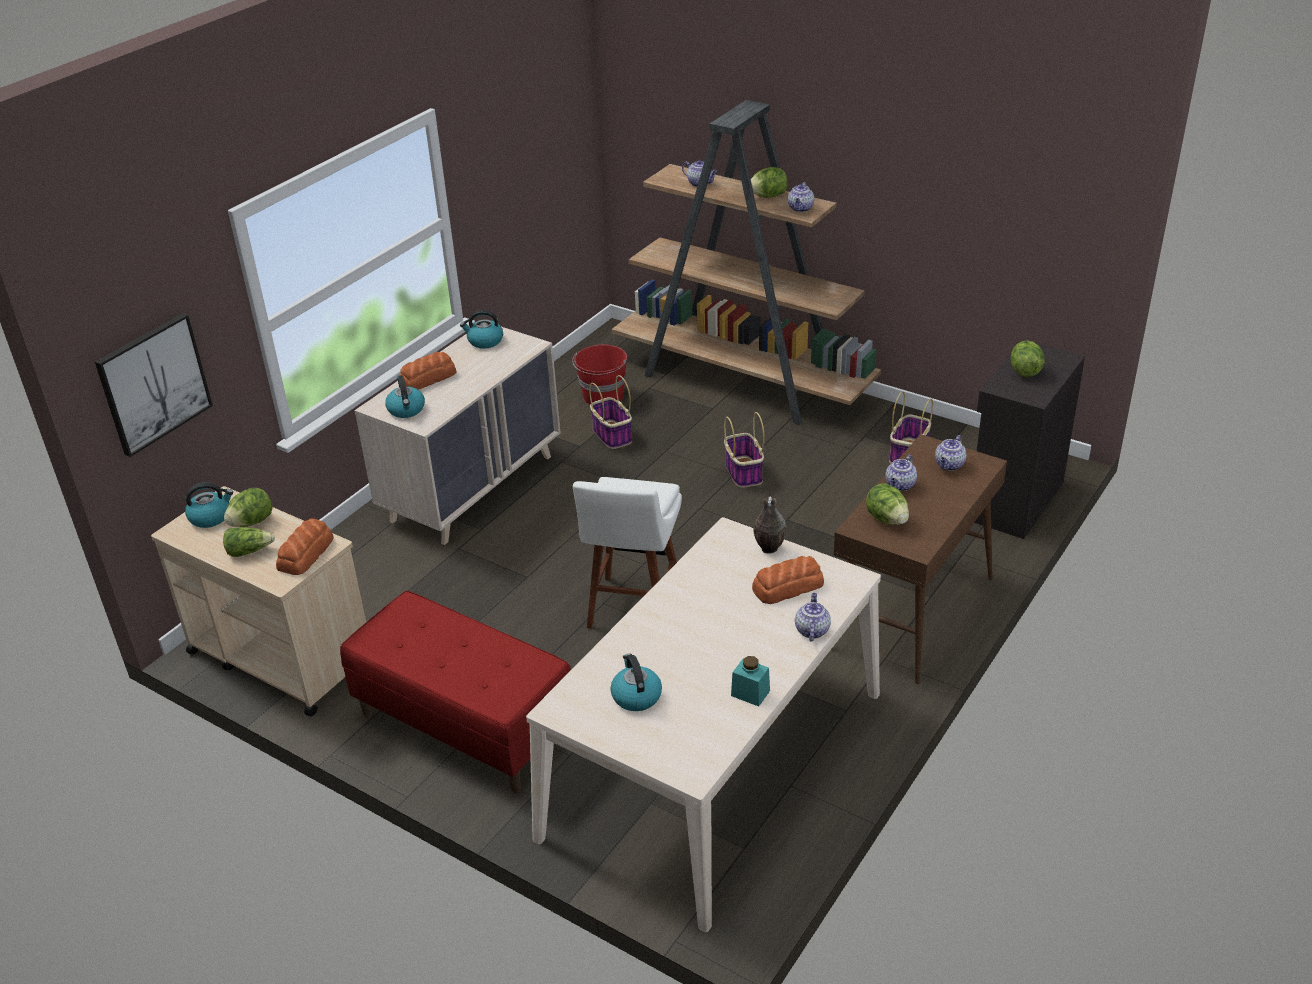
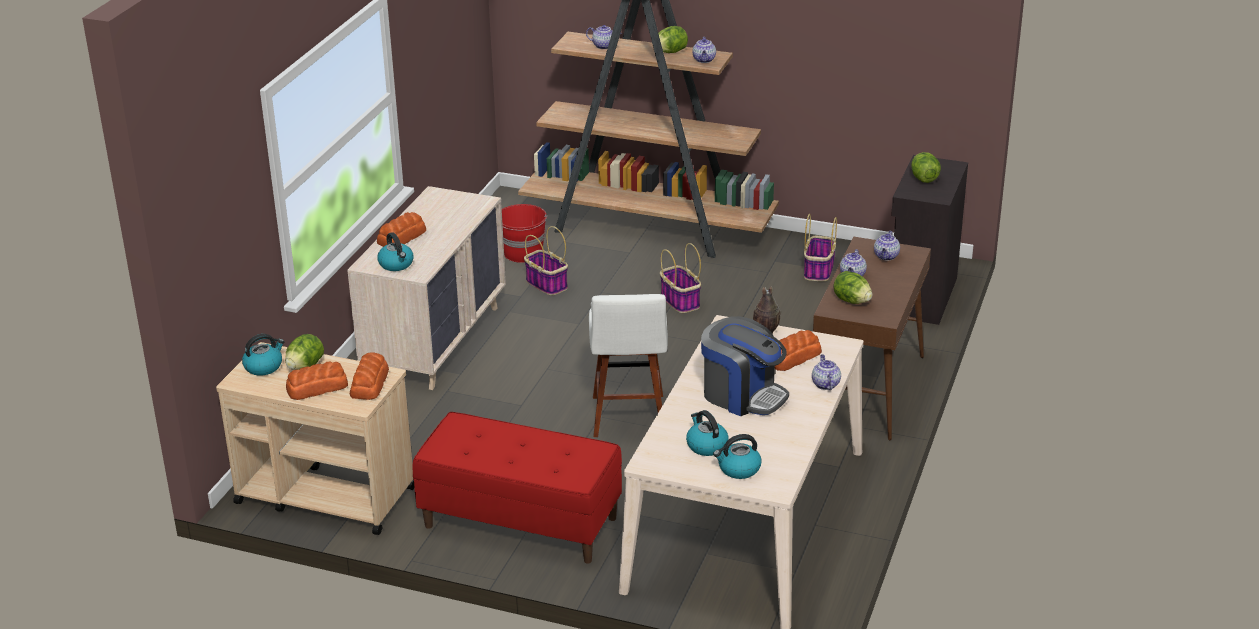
camera: 15 degrees left, 5 degrees down
picture [95,313,213,457] -> none
lettuce [223,527,275,557] -> bread [286,361,348,400]
kettle [460,310,503,349] -> kettle moved to [713,434,761,479]
turquoise jar [731,656,770,707] -> none
none -> coffee machine [701,316,789,416]

